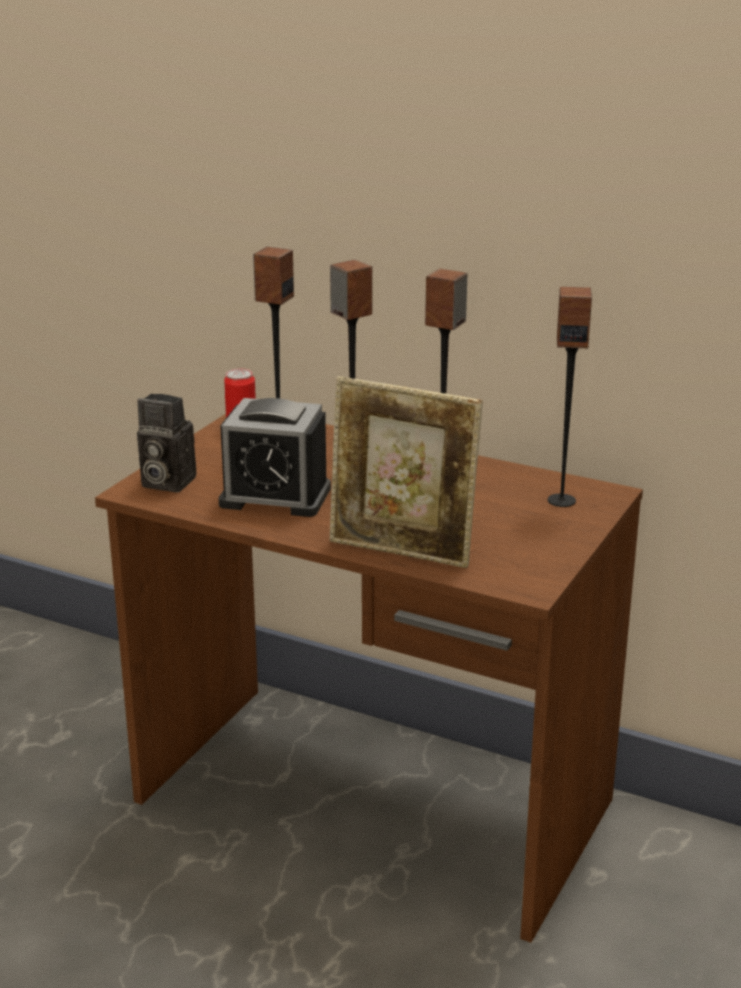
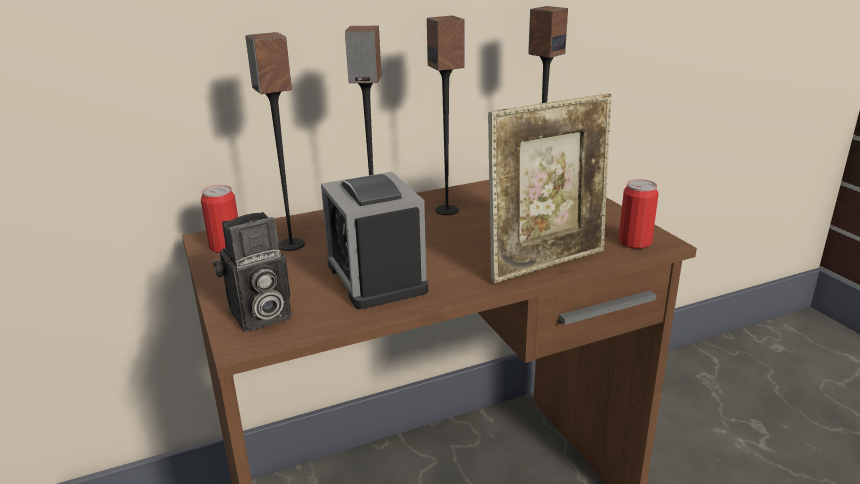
camera: 50 degrees left, 0 degrees up
alarm clock [218,398,331,517] -> alarm clock turned 105 degrees clockwise [321,172,428,309]
none -> can [618,179,659,249]

